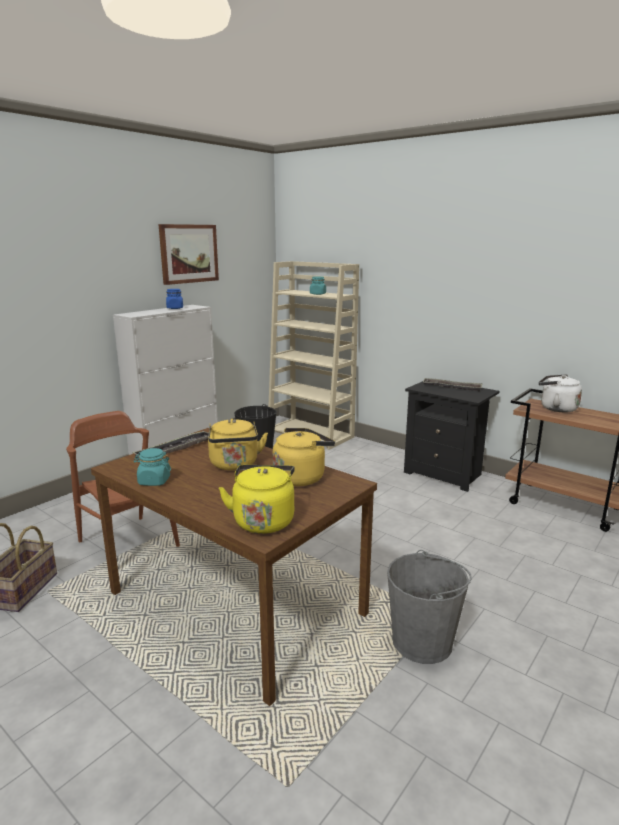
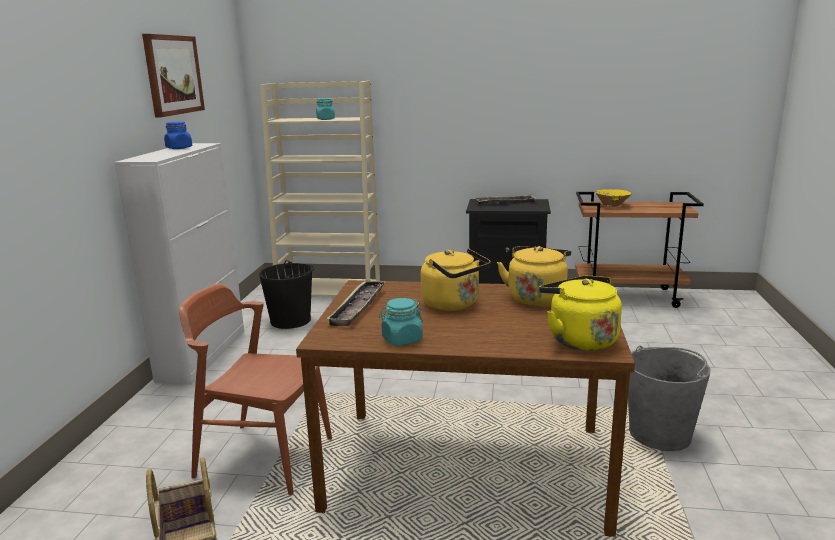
camera: 30 degrees left, 0 degrees up
white kettle [539,374,582,412] -> yellow bowl [596,189,632,207]

